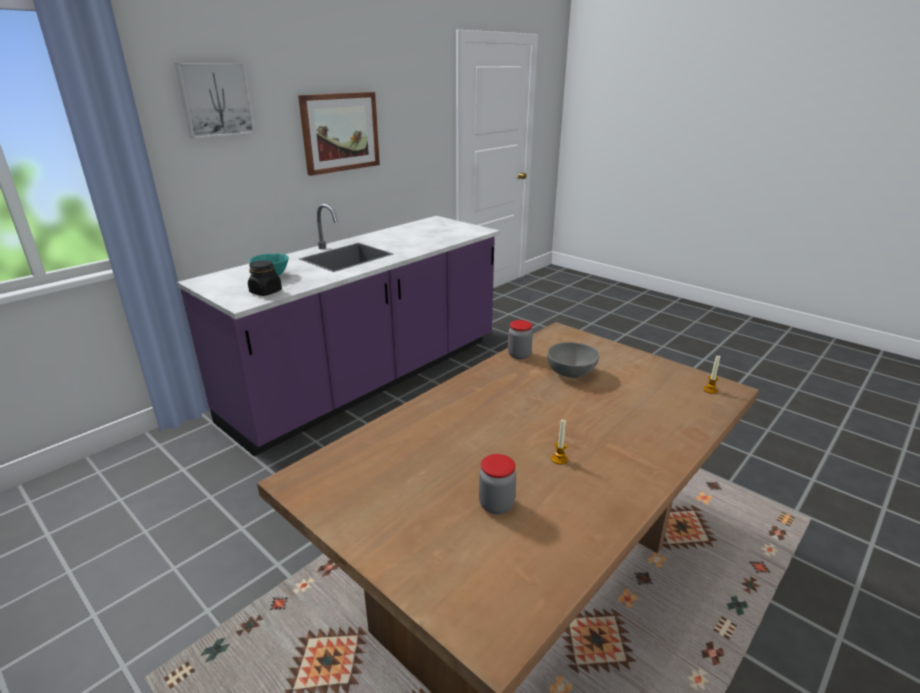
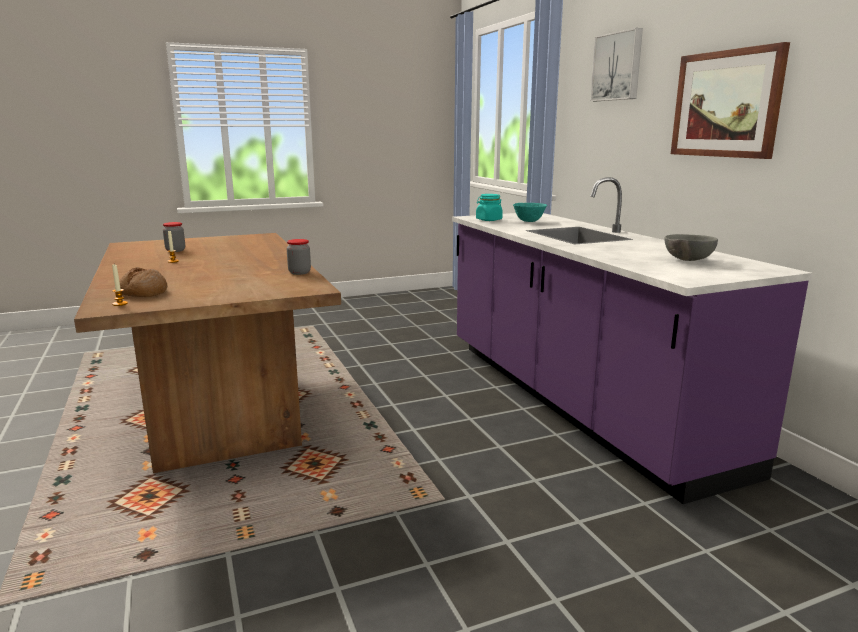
camera: 115 degrees right, 10 degrees down
black jar [248,260,282,296] -> turquoise jar [476,194,503,221]
grey bowl [547,342,599,378] -> grey bowl moved to [665,234,718,261]
none -> bread [119,267,167,297]

